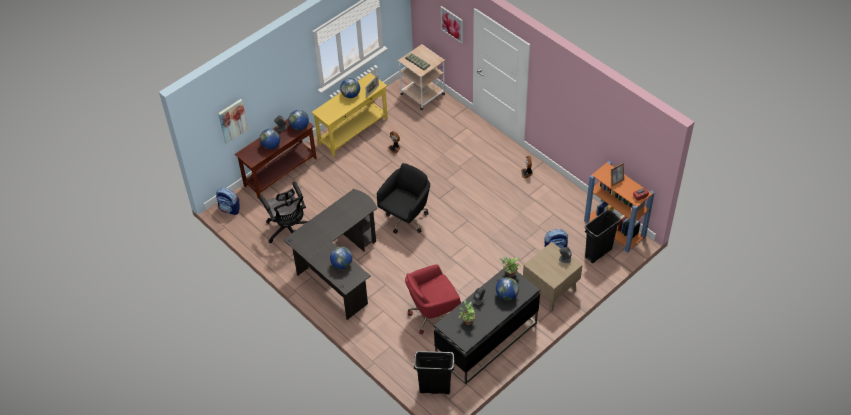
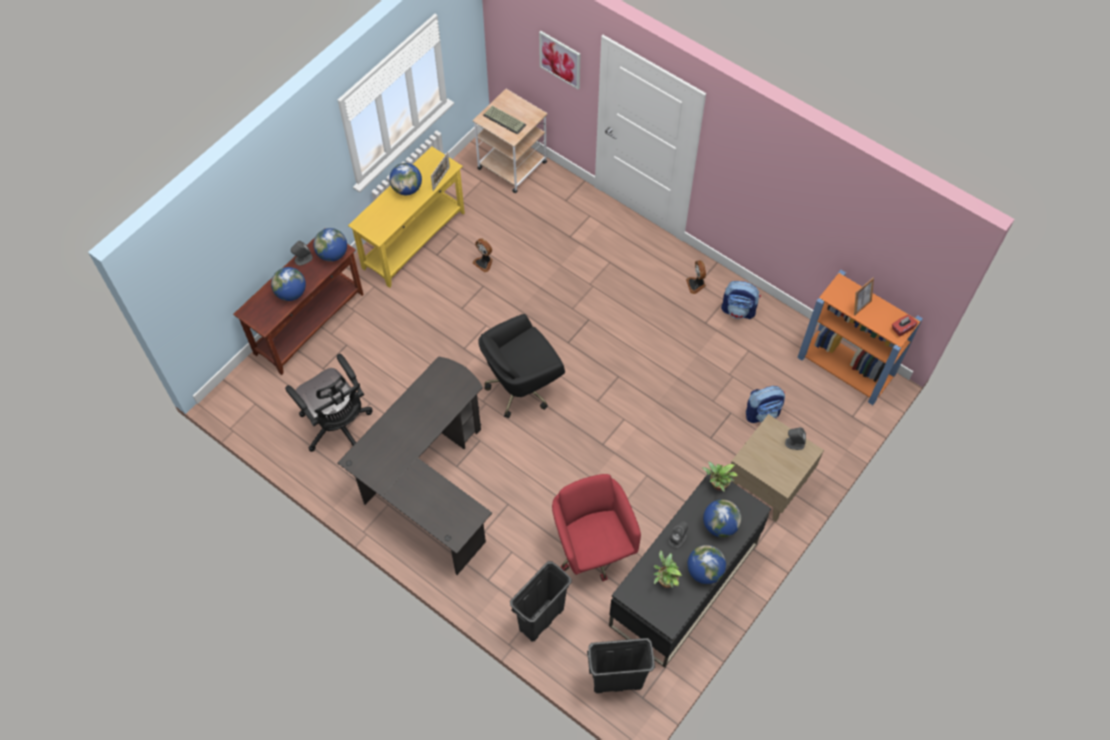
camera: 10 degrees left, 10 degrees up
backpack [216,188,240,215] -> backpack moved to [721,281,761,319]
picture [218,99,248,144] -> none
globe [330,247,352,269] -> globe moved to [687,545,726,584]
black office chair [377,163,430,234] -> black office chair turned 150 degrees counterclockwise [478,314,565,418]
red office chair [405,264,461,334] -> red office chair turned 105 degrees clockwise [552,474,641,581]
black trash can [585,209,621,263] -> black trash can moved to [510,561,572,642]

